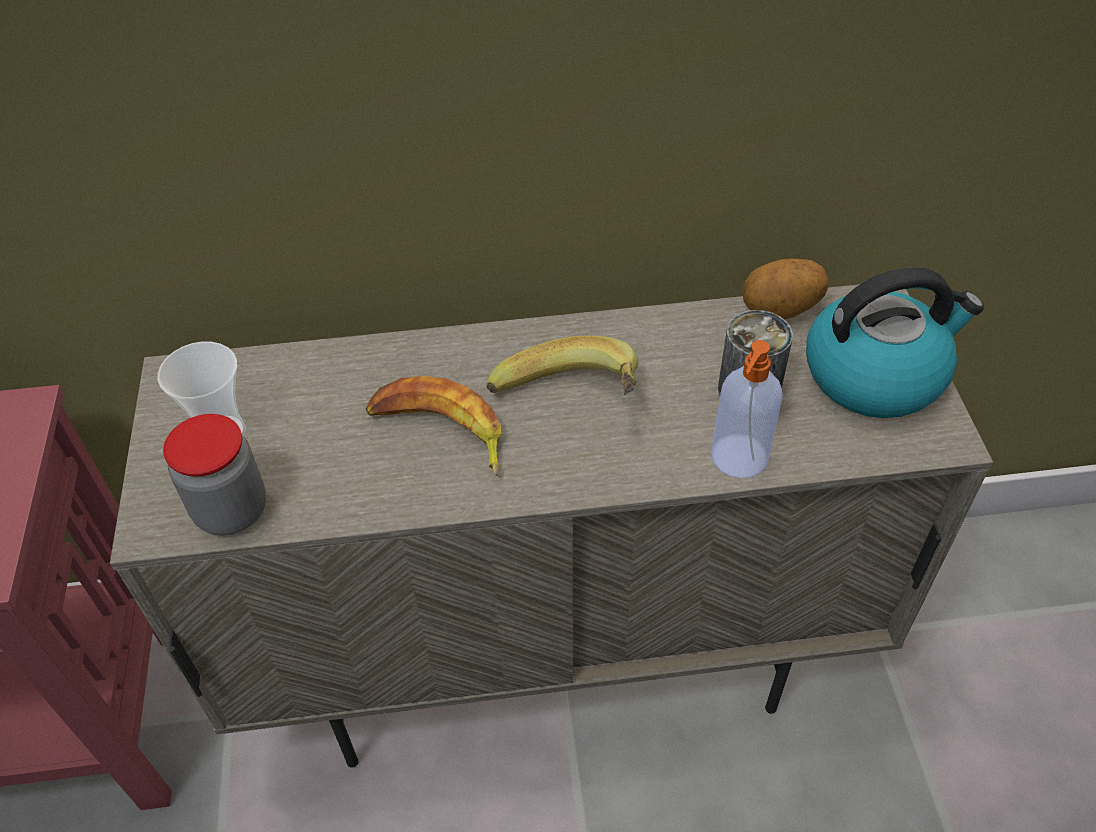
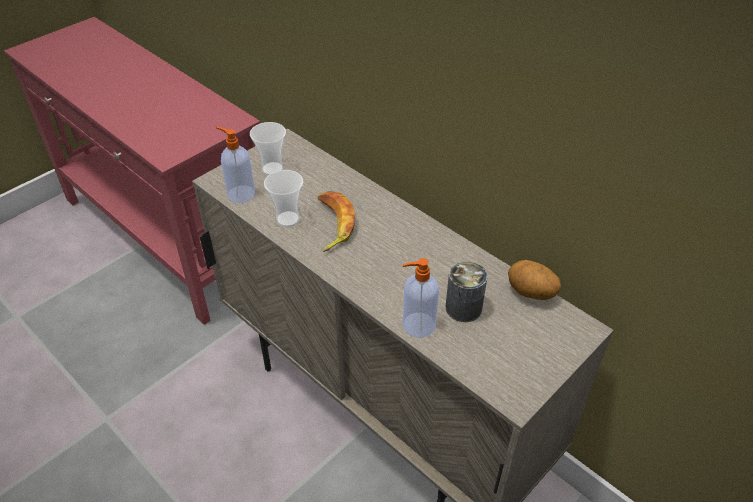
camera: 50 degrees right, 5 degrees down
jar [163,414,266,536] -> soap dispenser [216,127,255,203]
banana [487,336,638,395] -> none
kettle [806,267,984,418] -> none
none -> cup [264,170,303,227]

